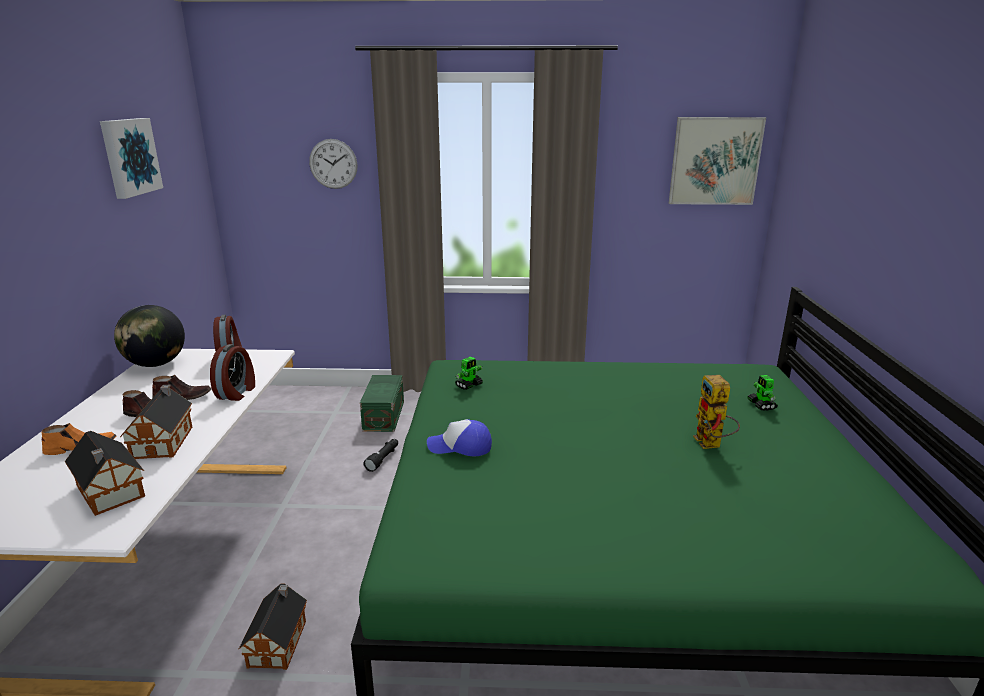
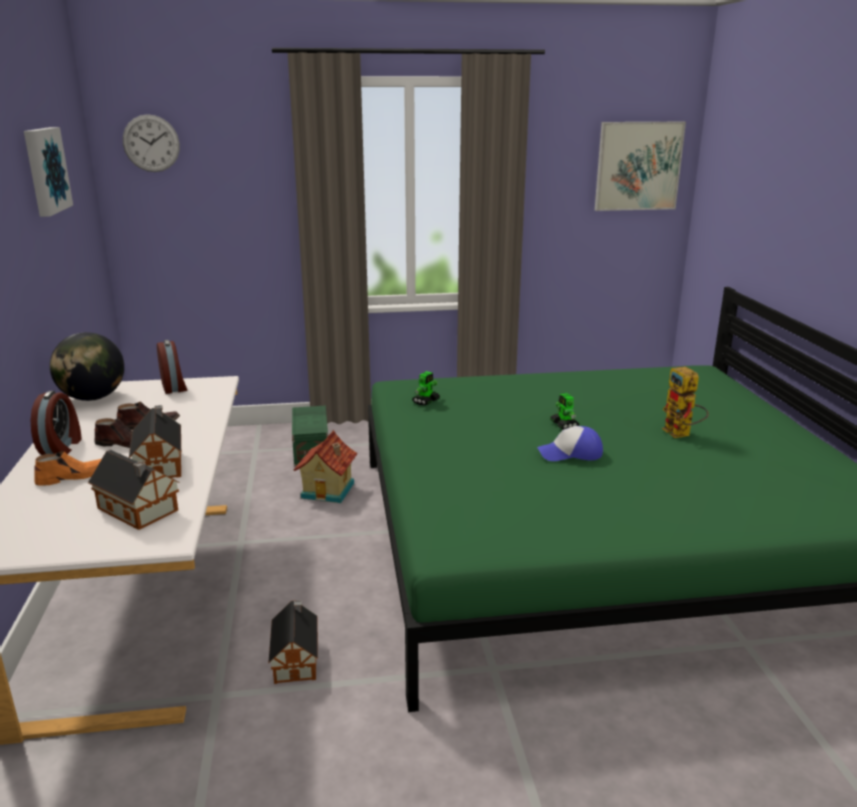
camera: 10 degrees left, 0 degrees up
alarm clock [210,344,255,401] -> alarm clock moved to [31,391,82,455]
wall clock [309,139,358,189] -> wall clock moved to [123,114,180,172]
black flashlight [363,439,398,472] -> toy house [294,430,358,503]
cap [427,419,492,456] -> cap moved to [537,426,603,461]
toy robot [747,375,778,411] -> toy robot moved to [550,393,580,430]

